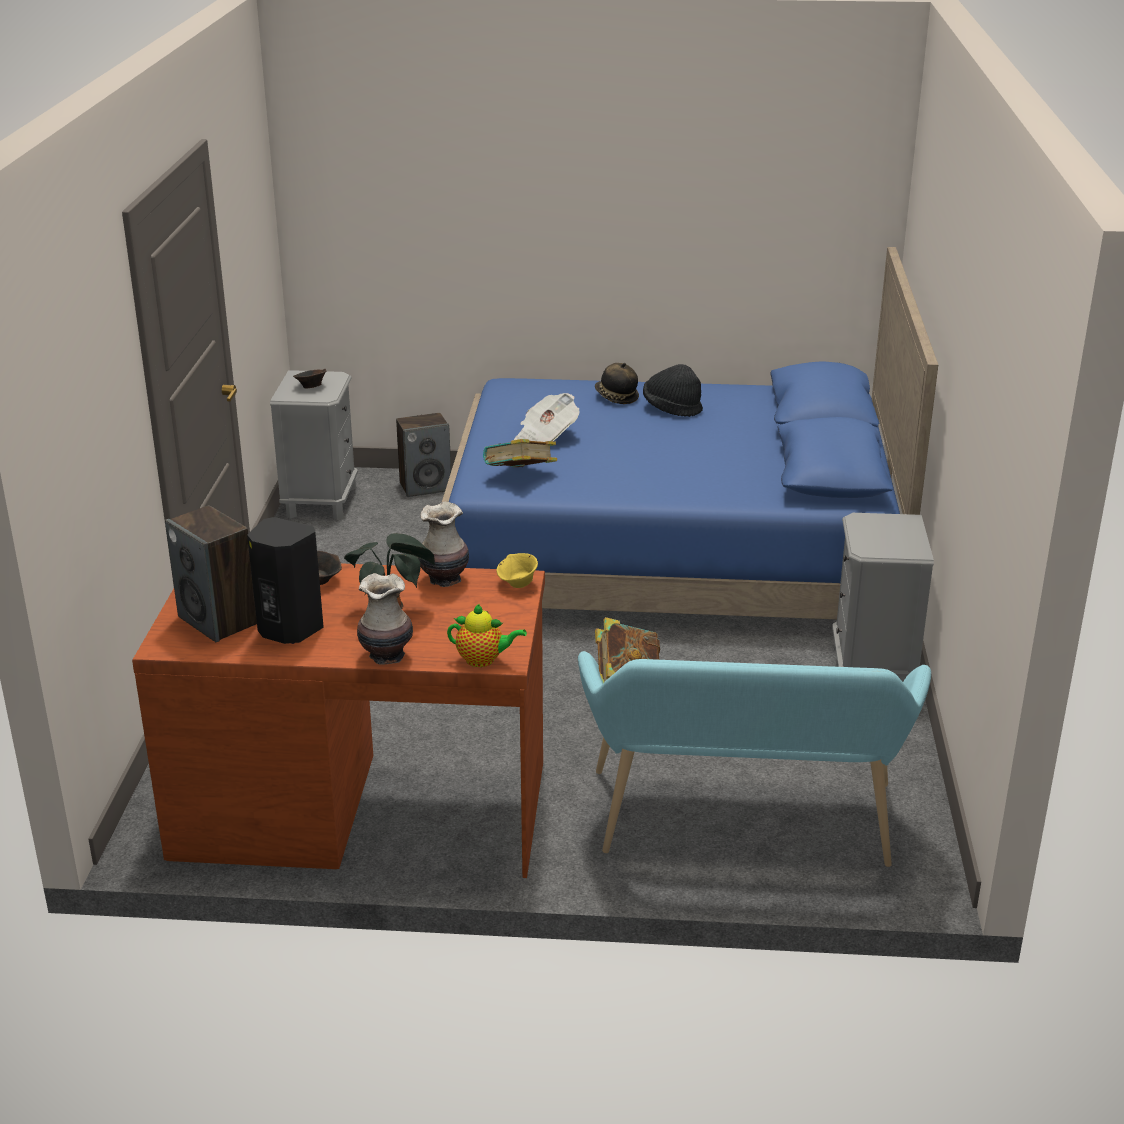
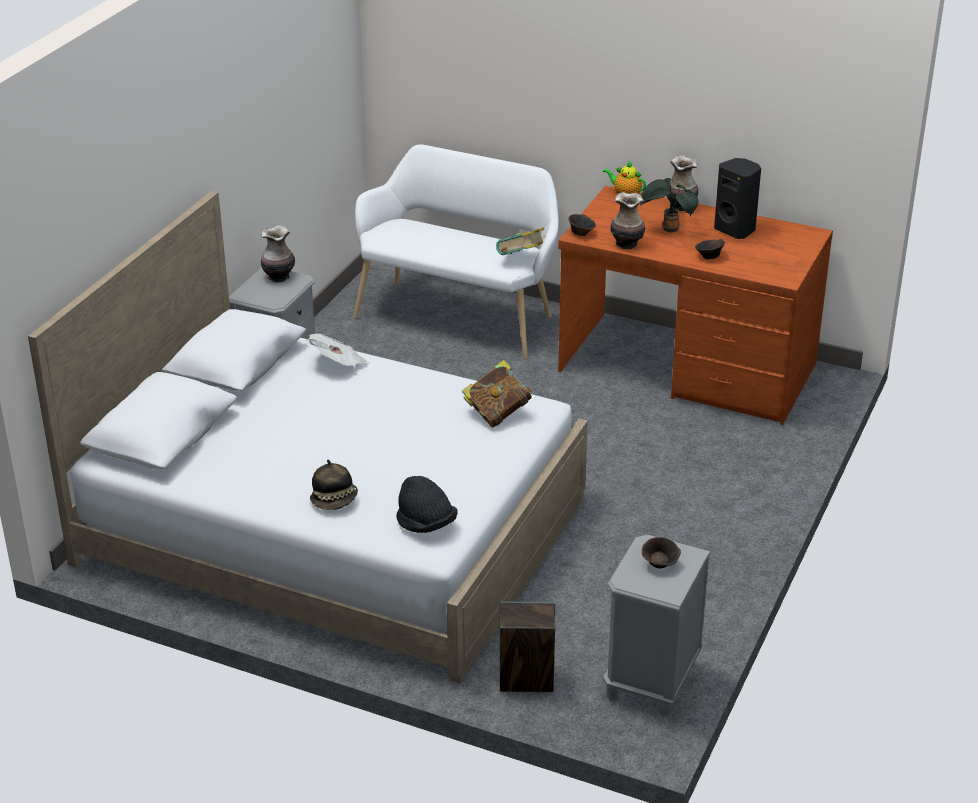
camera: 160 degrees left, 5 degrees up
speaker [165,505,257,642] -> none
blue bed [442,247,938,619] -> white bed [28,191,588,683]
yellow bowl [496,553,538,588] -> brown bowl [568,214,596,236]
newspaper [514,393,580,442] -> newspaper moved to [306,333,370,367]
turquoise bench [578,651,931,867] -> white bench [353,145,559,359]
black hat [643,364,703,417] -> black hat moved to [396,476,458,533]
none -> vase [261,225,295,283]

